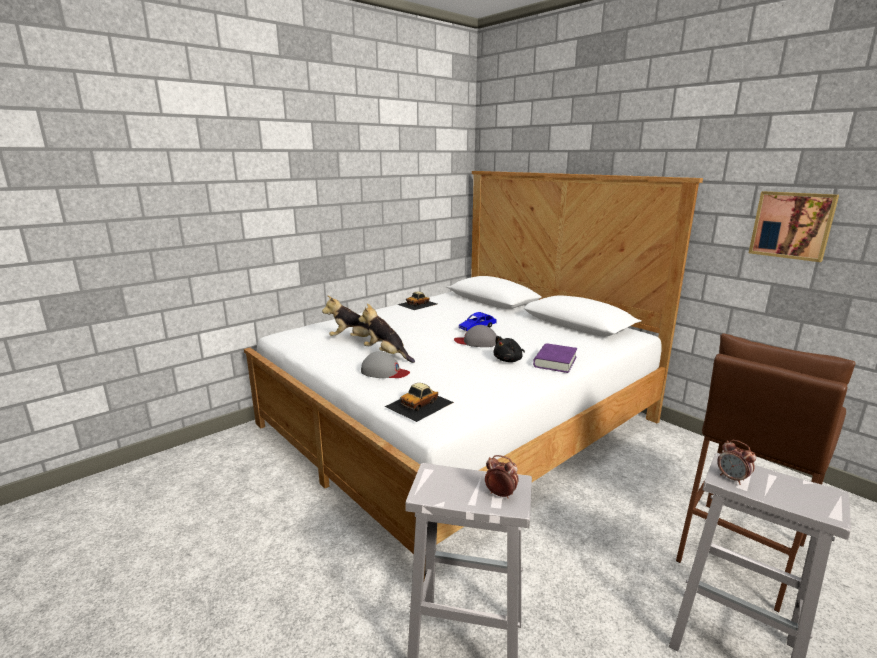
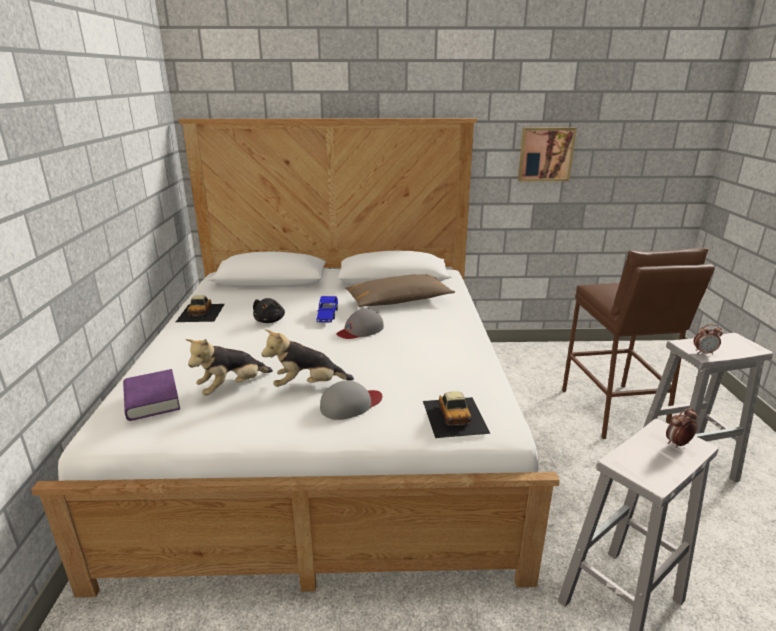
camera: 50 degrees left, 5 degrees up
black plush toy [493,336,525,362] -> black plush toy moved to [253,298,285,323]
purple book [533,343,577,373] -> purple book moved to [123,369,180,421]
none -> brown pillow [345,274,455,307]

